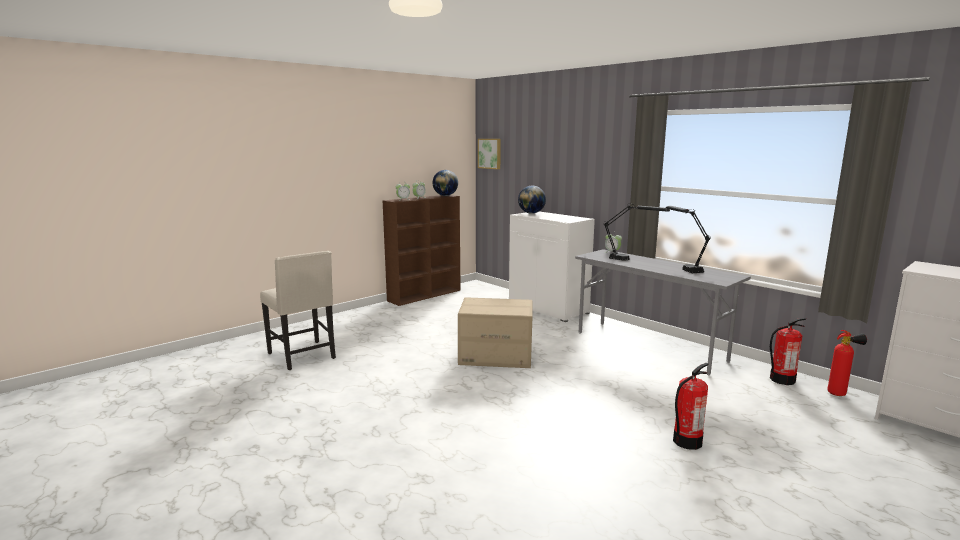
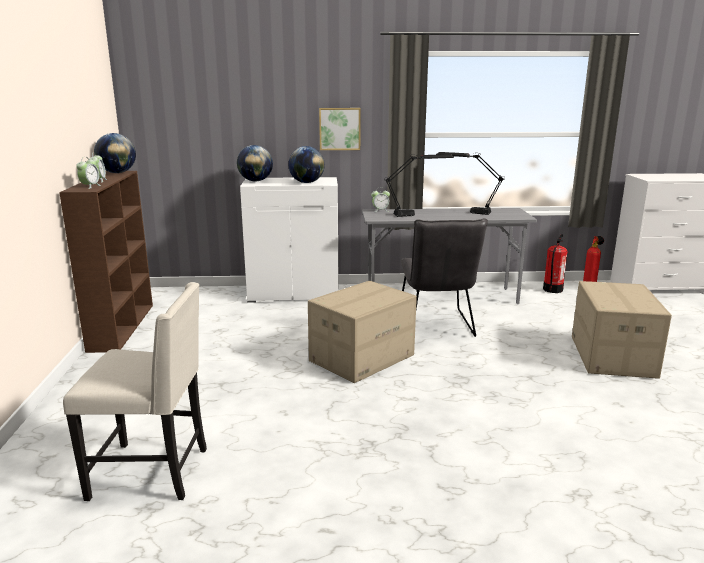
camera: 50 degrees left, 5 degrees up
picture [478,139,501,169] -> picture moved to [319,108,361,150]
fire extinguisher [673,363,709,450] -> cardboard box [572,281,672,379]
none -> globe [288,146,325,183]
none -> grey chair [401,218,488,337]

